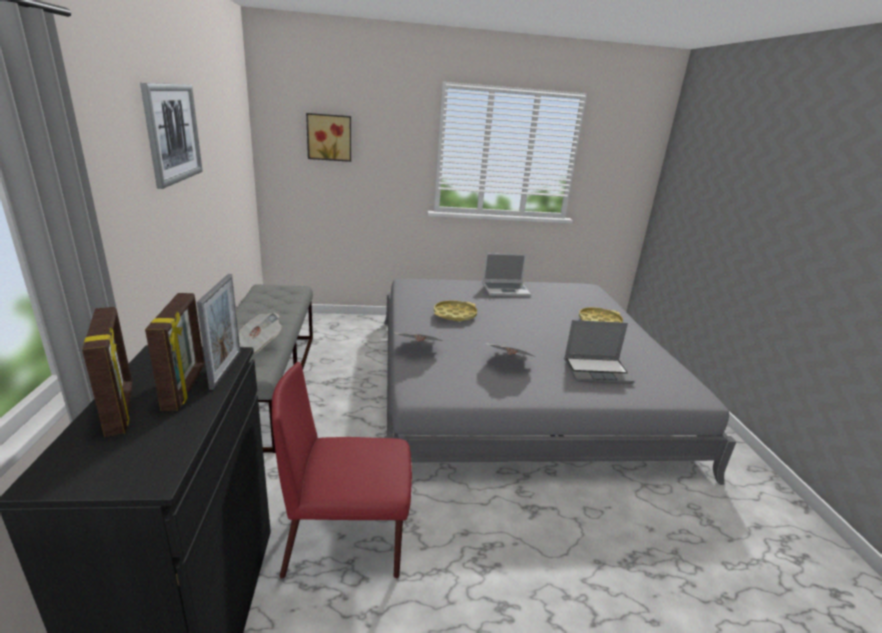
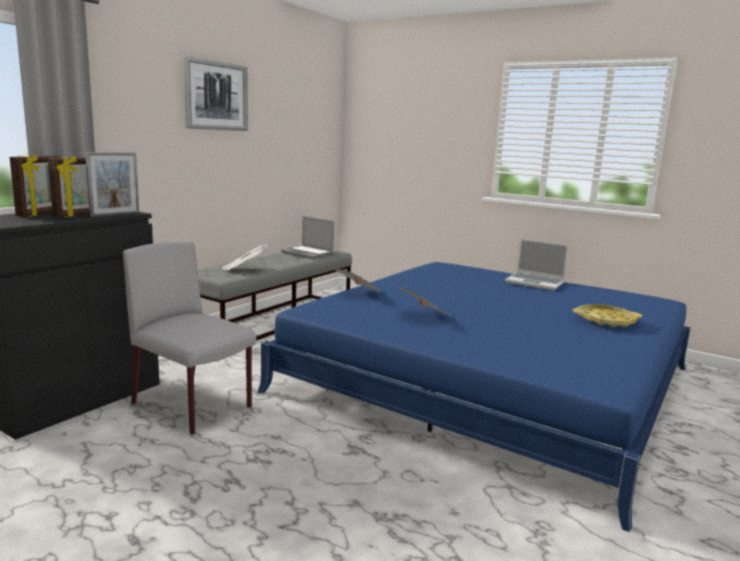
camera: 40 degrees right, 10 degrees down
red chair [272,362,412,578] -> grey chair [123,241,257,435]
picture [306,113,351,162] -> none
grey bed [384,279,737,485] -> blue bed [257,262,691,532]
yellow tray [434,300,477,322] -> none
laptop [564,320,635,384] -> laptop moved to [281,216,334,259]

